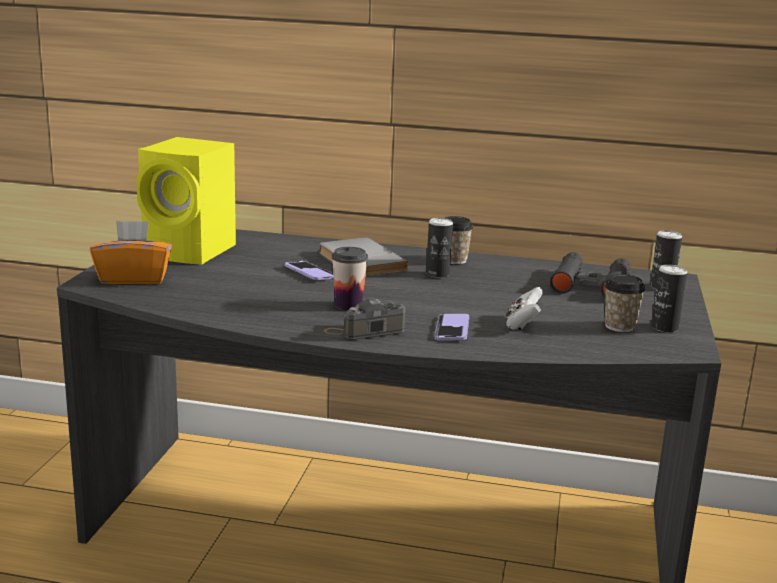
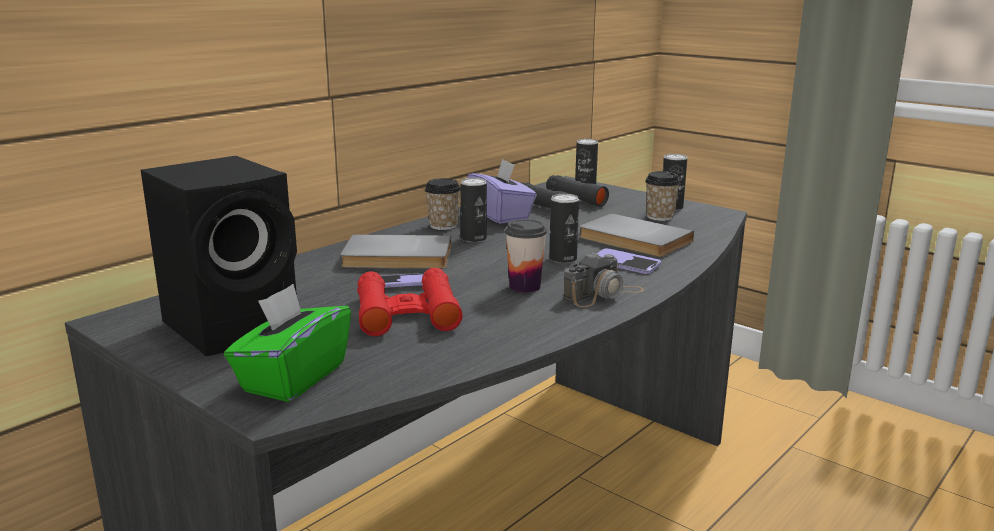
camera: 60 degrees left, 0 degrees up
orange tissue box [90,220,172,284] -> green tissue box [224,284,351,402]
yellow speaker [136,137,236,265] -> black speaker [141,156,297,356]
camera [324,298,406,340] -> camera turned 135 degrees counterclockwise [563,253,644,307]
white game controller [506,287,543,330] -> grey book [579,213,694,257]
none -> red binoculars [357,268,463,336]
none -> purple tissue box [467,158,537,224]
none -> can [549,194,579,263]

